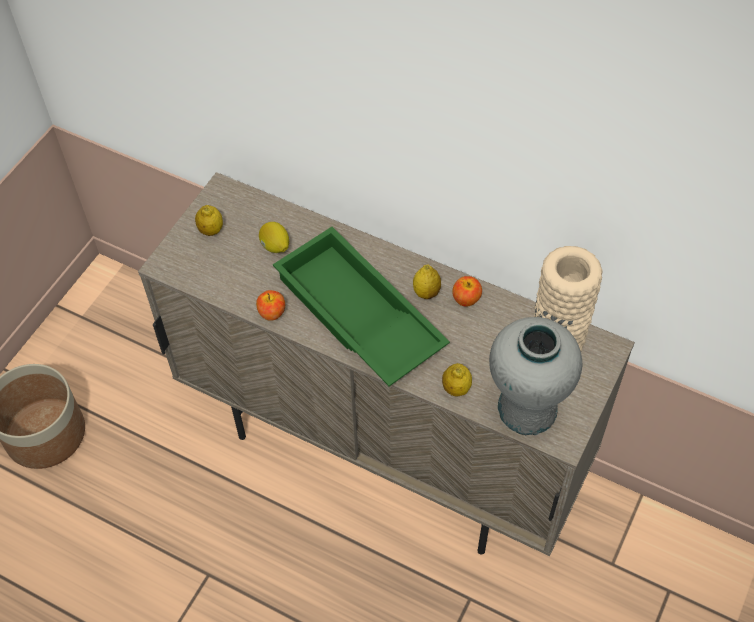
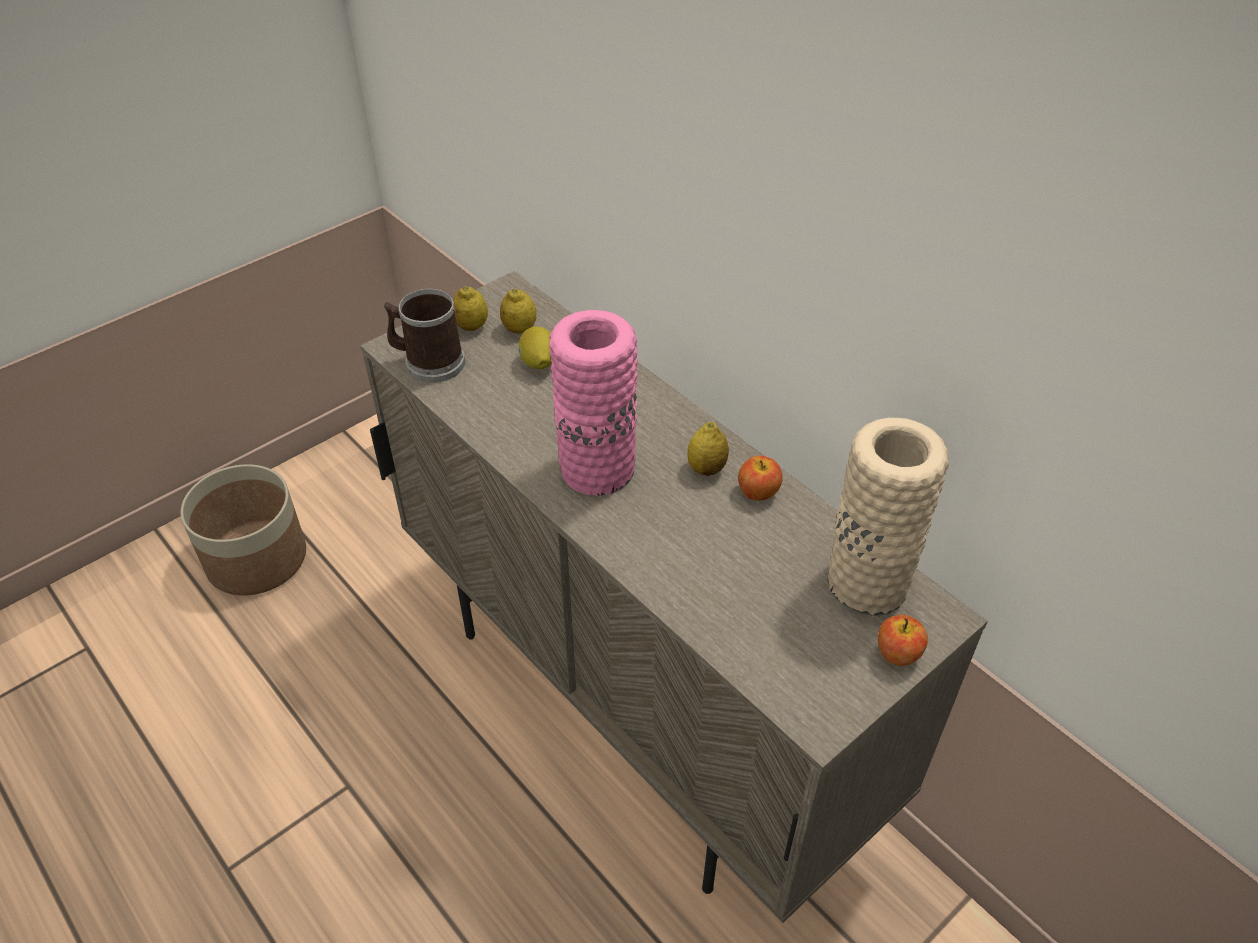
camera: 20 degrees right, 10 degrees down
apple [256,290,285,321] -> apple moved to [878,614,928,666]
green tray [273,227,450,386] -> pink vase [549,310,638,496]
lemon [442,363,472,397] -> lemon moved to [500,289,536,334]
grey vase [489,317,583,435] -> none
none -> mug [384,289,465,383]

